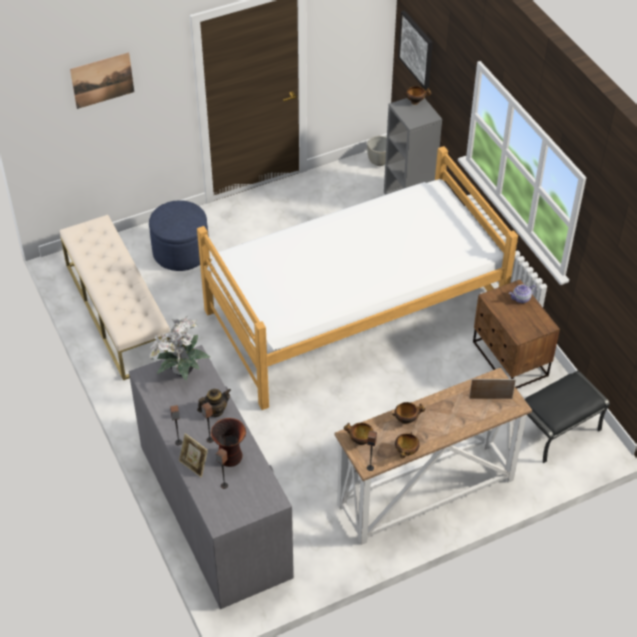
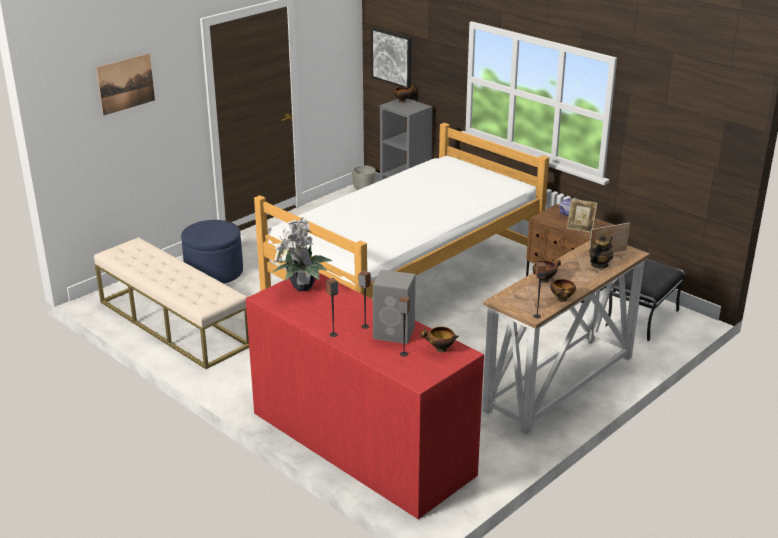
camera: 20 degrees left, 20 degrees down
grey dresser [129,345,294,609] -> red dresser [246,273,484,519]
picture frame [179,433,208,477] -> picture frame moved to [567,199,597,233]
teapot [197,388,231,417] -> teapot moved to [589,234,613,268]
vase [211,418,246,467] -> grey speaker [373,270,416,344]
bowl [344,422,373,445] -> bowl moved to [420,327,459,353]

